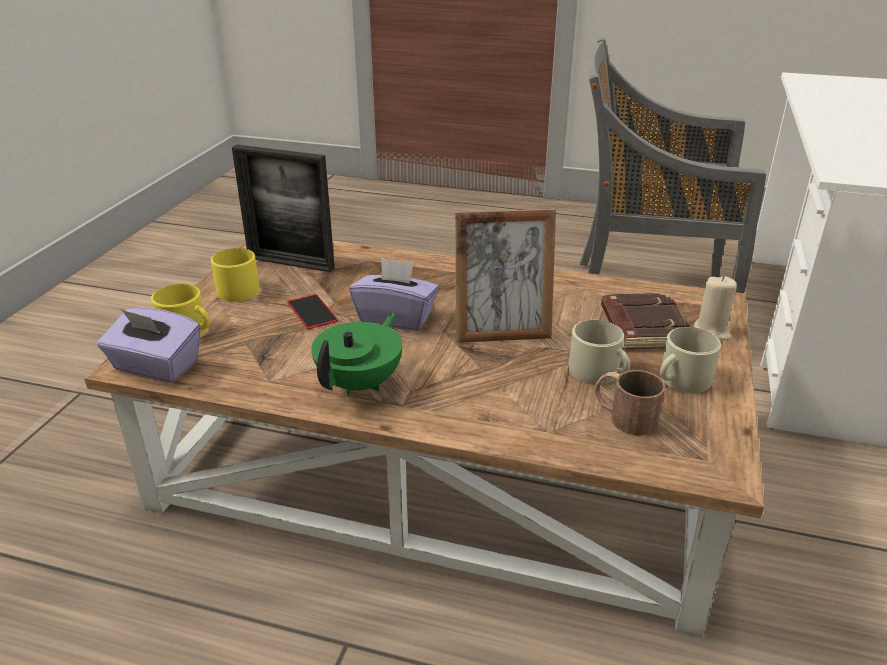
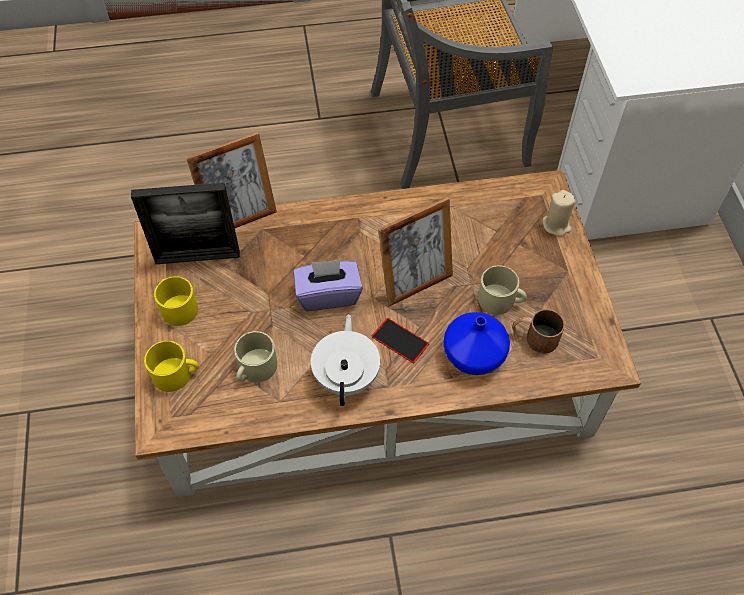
camera: 25 degrees left, 25 degrees up
purple tissue box [97,307,200,383] -> none
phone [287,294,338,329] -> phone moved to [372,318,429,363]
green teapot [311,313,402,395] -> white teapot [311,314,380,406]
brown book [601,293,690,350] -> none
beige mug [660,327,721,393] -> beige mug moved to [234,331,277,382]
none -> picture frame [186,132,277,228]
none -> blue vase [443,312,510,375]

